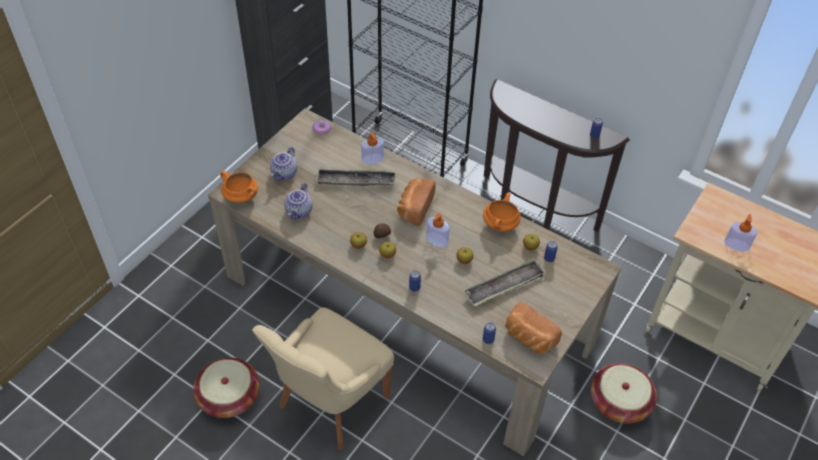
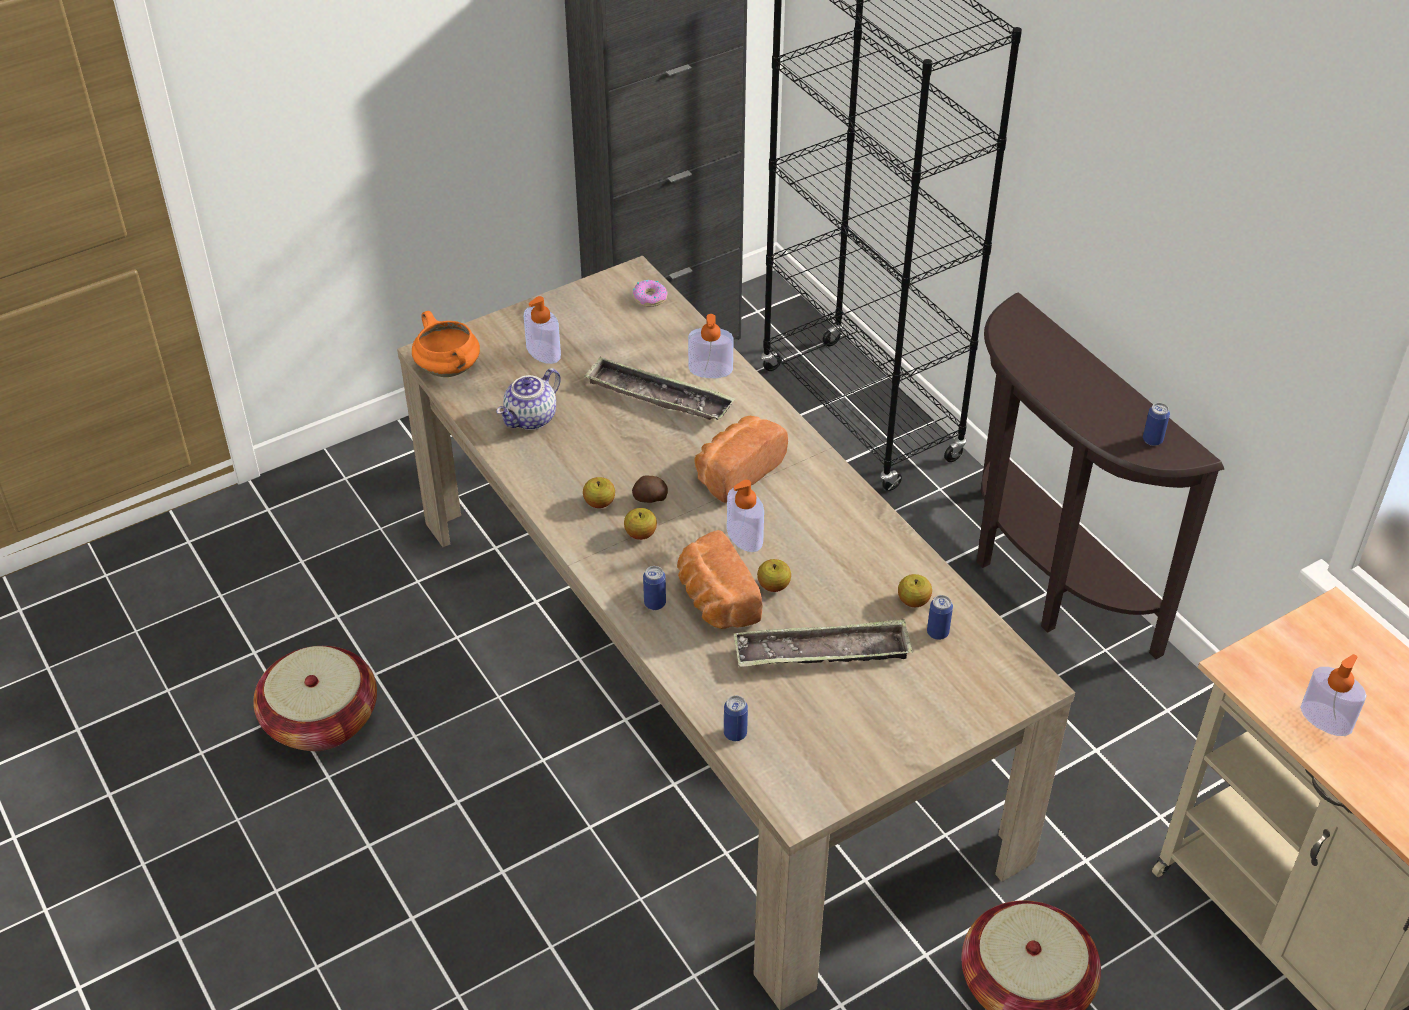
camera: 25 degrees right, 5 degrees down
beige chair [252,307,394,450] -> none
teapot [270,147,297,181] -> soap dispenser [524,296,561,364]
orange cooking pot [483,193,521,232] -> none
bread [505,302,562,354] -> bread moved to [677,530,763,629]

